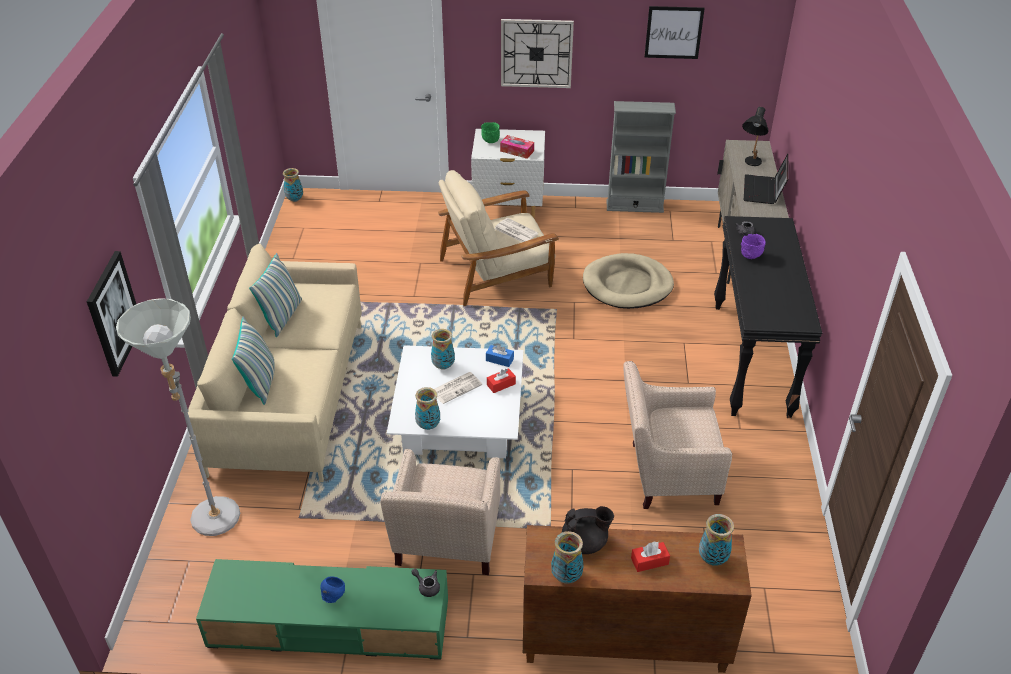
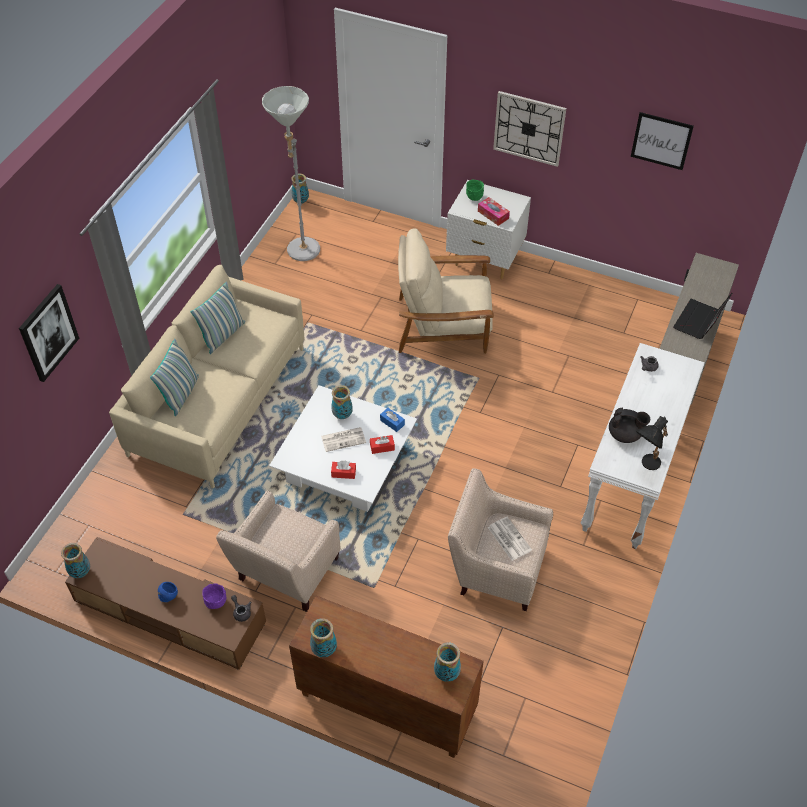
camera: 20 degrees right, 10 degrees up
grey floor lamp [116,298,240,536] -> grey floor lamp moved to [262,86,320,261]
green tv stand [196,559,448,660] -> brown tv stand [65,537,266,670]
vase [415,387,440,430] -> vase moved to [61,543,90,578]
newspaper [494,218,538,242] -> newspaper moved to [488,517,532,561]
black teapot [562,506,614,554] -> black teapot moved to [609,408,650,443]
beige dog bed [583,253,674,309] -> none
grey bookcase [607,101,676,213] -> none
red tissue box [631,542,670,572] -> red tissue box moved to [331,461,356,479]
black console table [714,216,822,418] -> white console table [581,343,705,549]
purple bowl [741,234,766,259] -> purple bowl moved to [202,583,226,609]
black table lamp [742,107,768,166] -> black table lamp moved to [636,416,668,470]

